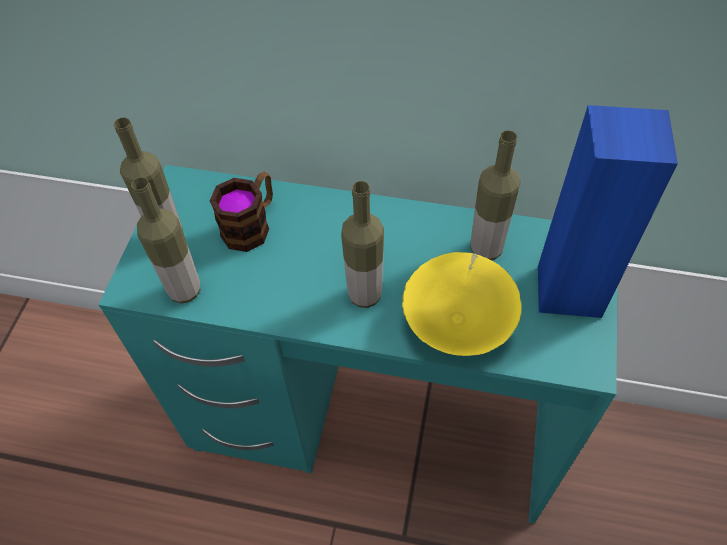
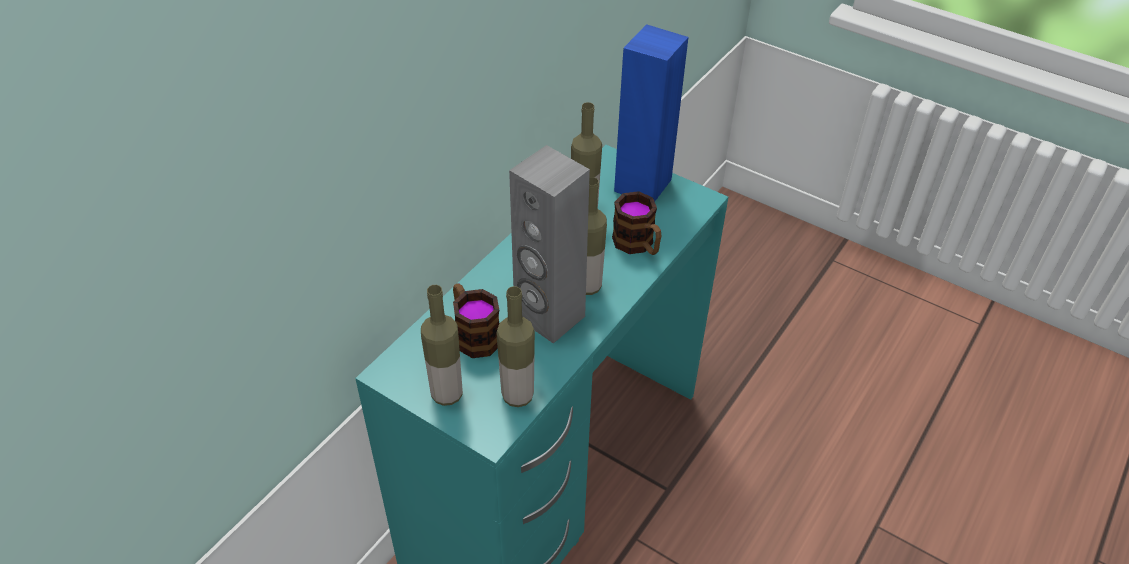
camera: 70 degrees left, 10 degrees down
yellow bowl [402,252,522,356] -> mug [612,191,661,255]
none -> grey speaker [509,145,590,343]

